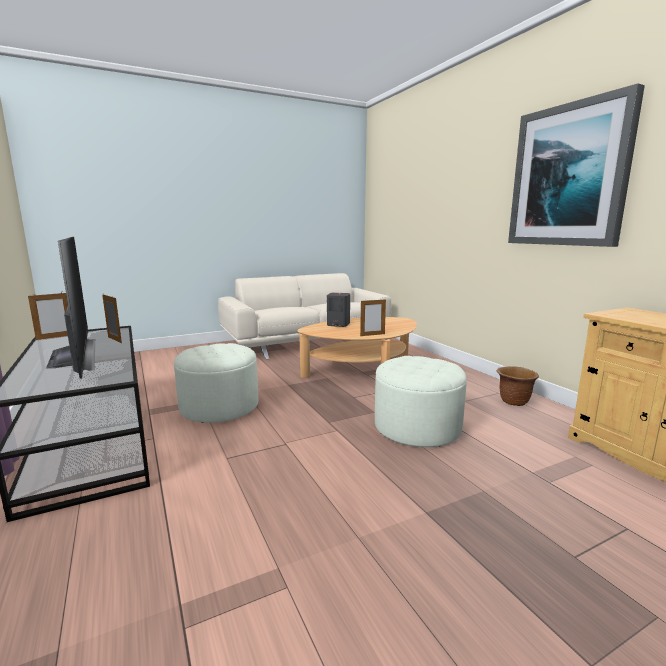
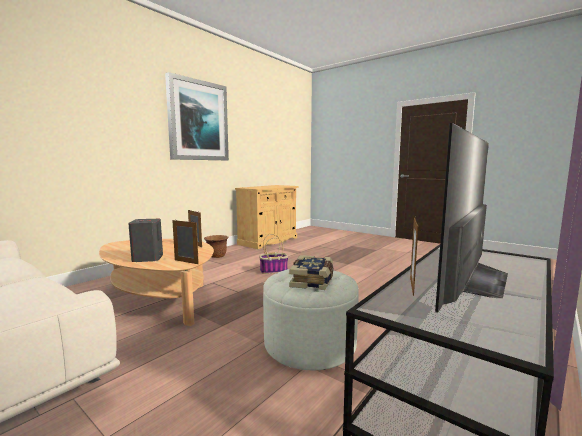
camera: 115 degrees left, 5 degrees down
picture frame [28,293,68,340] -> picture frame moved to [172,220,199,264]
white ottoman [375,356,467,447] -> basket [259,234,288,274]
none -> book [289,255,334,290]

